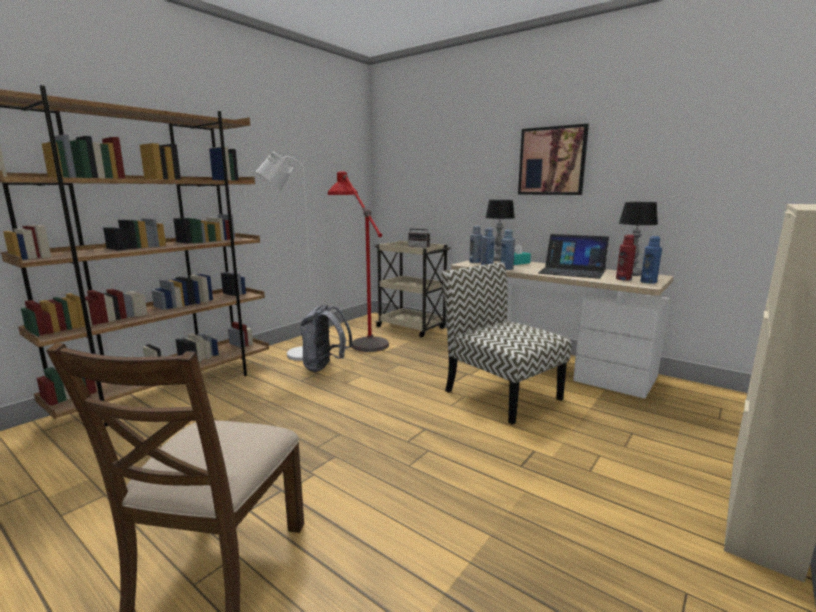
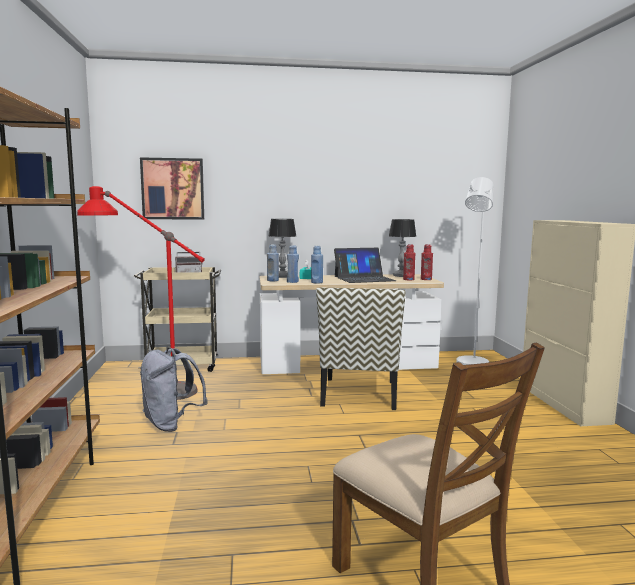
camera: 45 degrees left, 5 degrees down
white floor lamp [256,151,312,361] -> white floor lamp moved to [456,177,494,365]
chair [441,262,572,425] -> chair turned 90 degrees counterclockwise [316,288,406,410]
picture [518,124,589,195] -> picture moved to [140,157,204,219]
blue bottle [641,236,662,284] -> red bottle [421,244,433,280]

